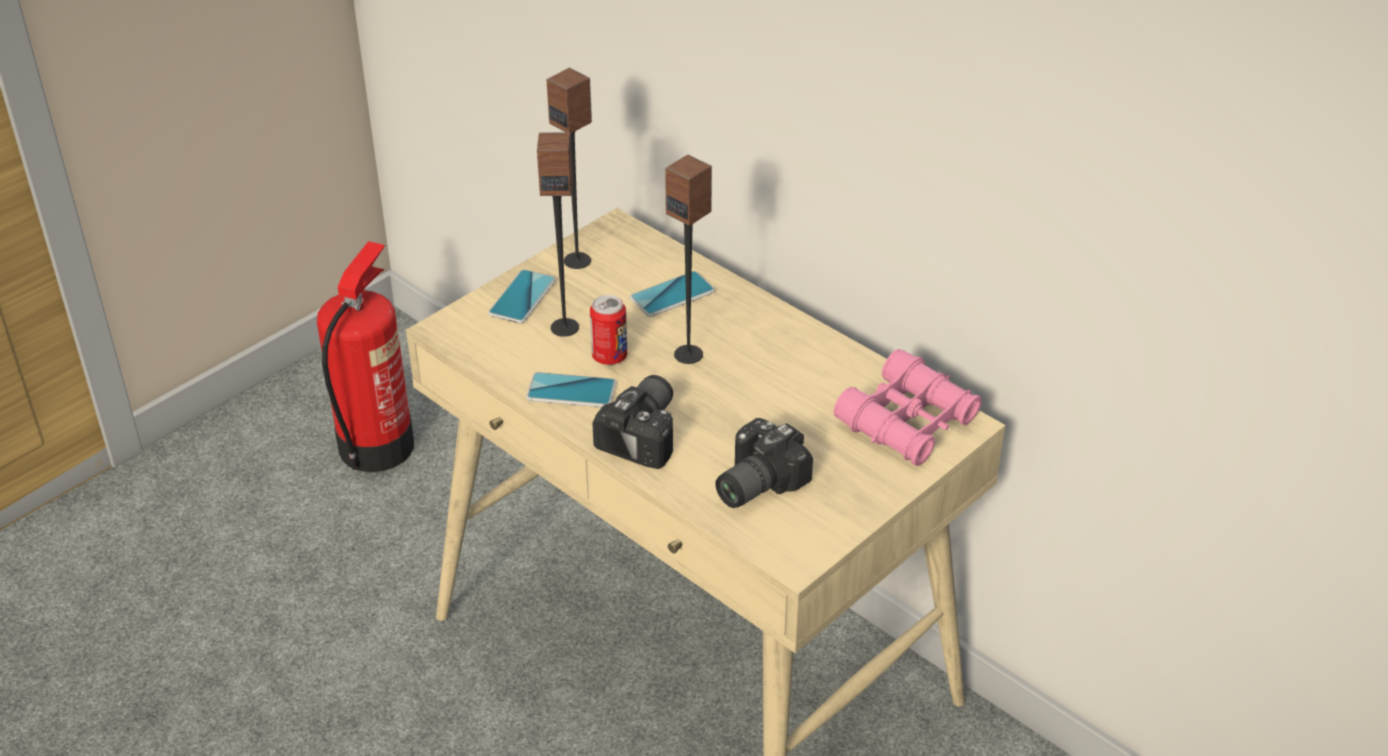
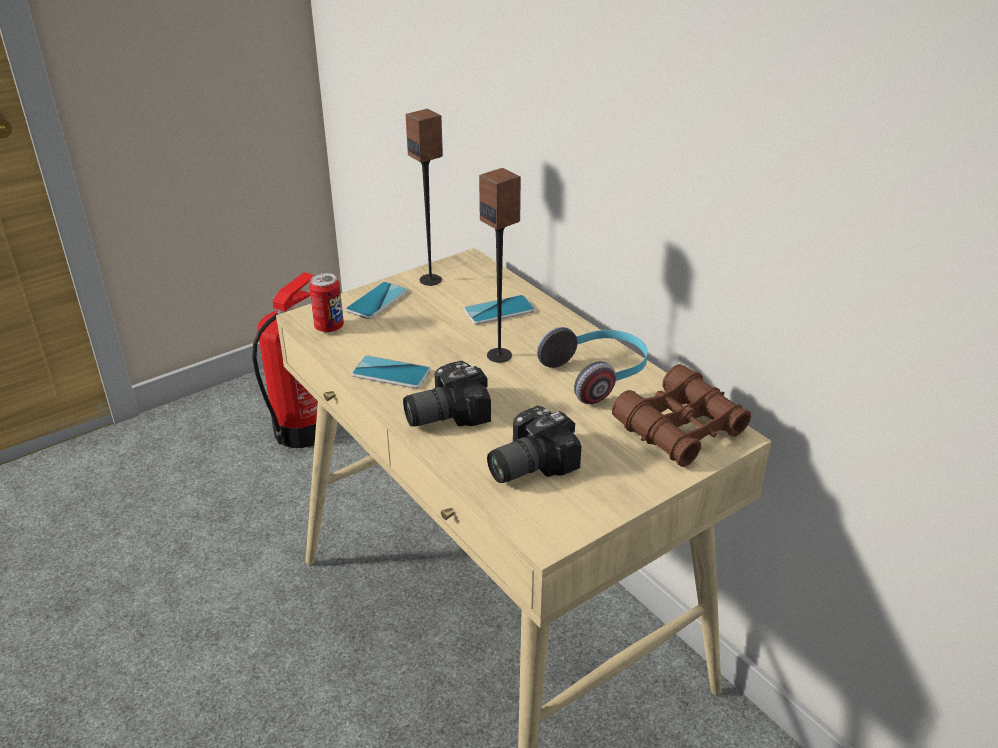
camera: 10 degrees right, 5 degrees down
speaker [537,132,579,337] -> none
can [590,295,627,365] -> can moved to [309,273,344,333]
camera [592,375,673,469] -> camera turned 150 degrees counterclockwise [403,361,491,427]
pink binoculars [834,349,982,466] -> brown binoculars [612,364,751,467]
none -> headphones [537,327,648,404]

